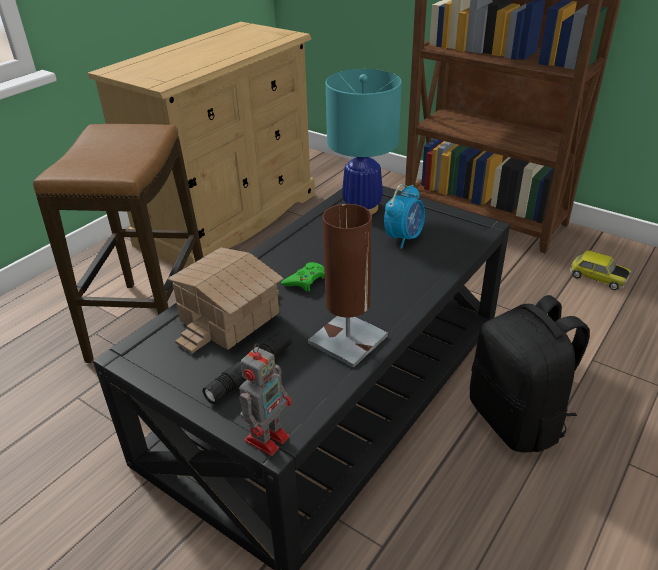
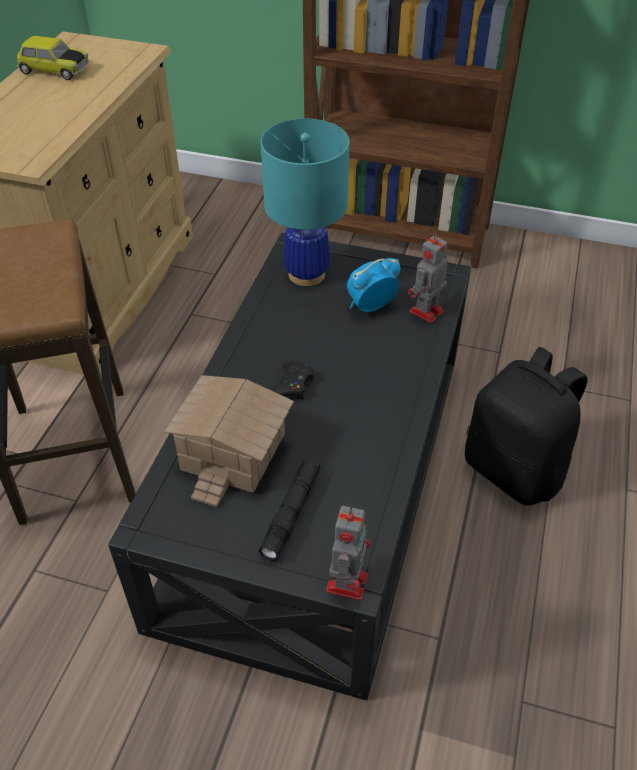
camera: 20 degrees left, 10 degrees up
green game controller [281,262,325,292] -> black game controller [271,362,314,399]
brown table lamp [308,204,388,367] -> none
alarm clock [384,184,425,249] -> alarm clock turned 135 degrees counterclockwise [347,258,400,312]
toy car [570,250,631,290] -> toy car moved to [16,36,89,80]
none -> toy robot [408,232,448,323]

